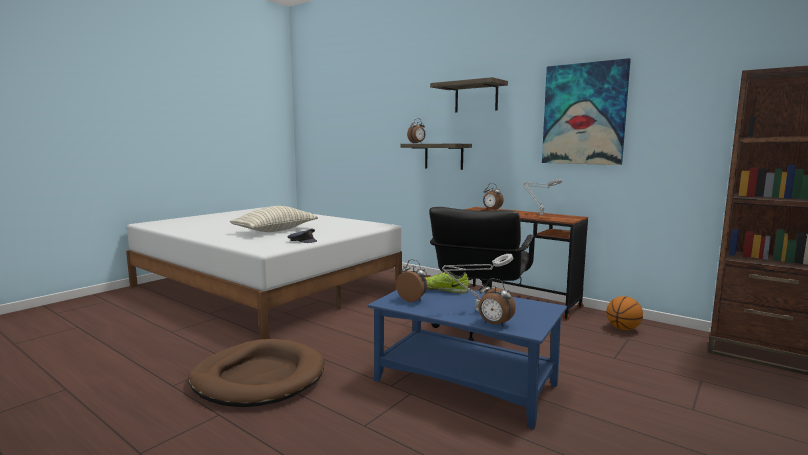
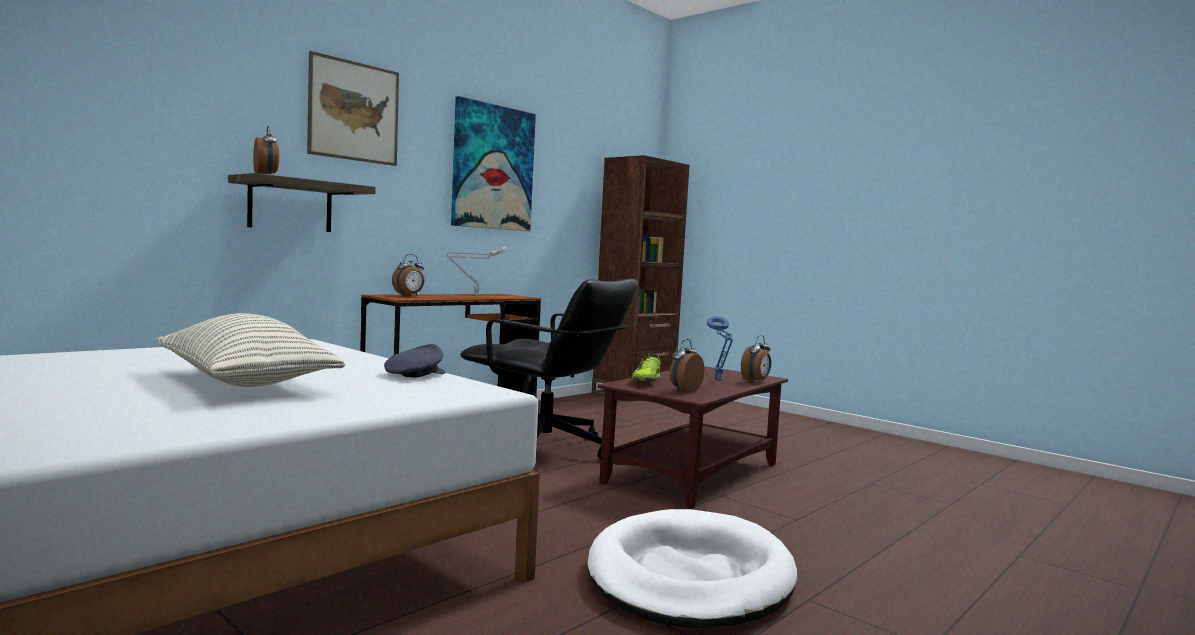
camera: 85 degrees left, 5 degrees down
brown dog bed [188,339,325,407] -> white dog bed [587,509,797,628]
blue coffee table [368,289,567,429] -> brown coffee table [598,366,788,509]
shelf [430,77,508,112] -> picture [307,51,399,166]
grey table lamp [442,254,513,312] -> blue table lamp [707,316,733,381]
basketball [606,296,643,330] -> none

